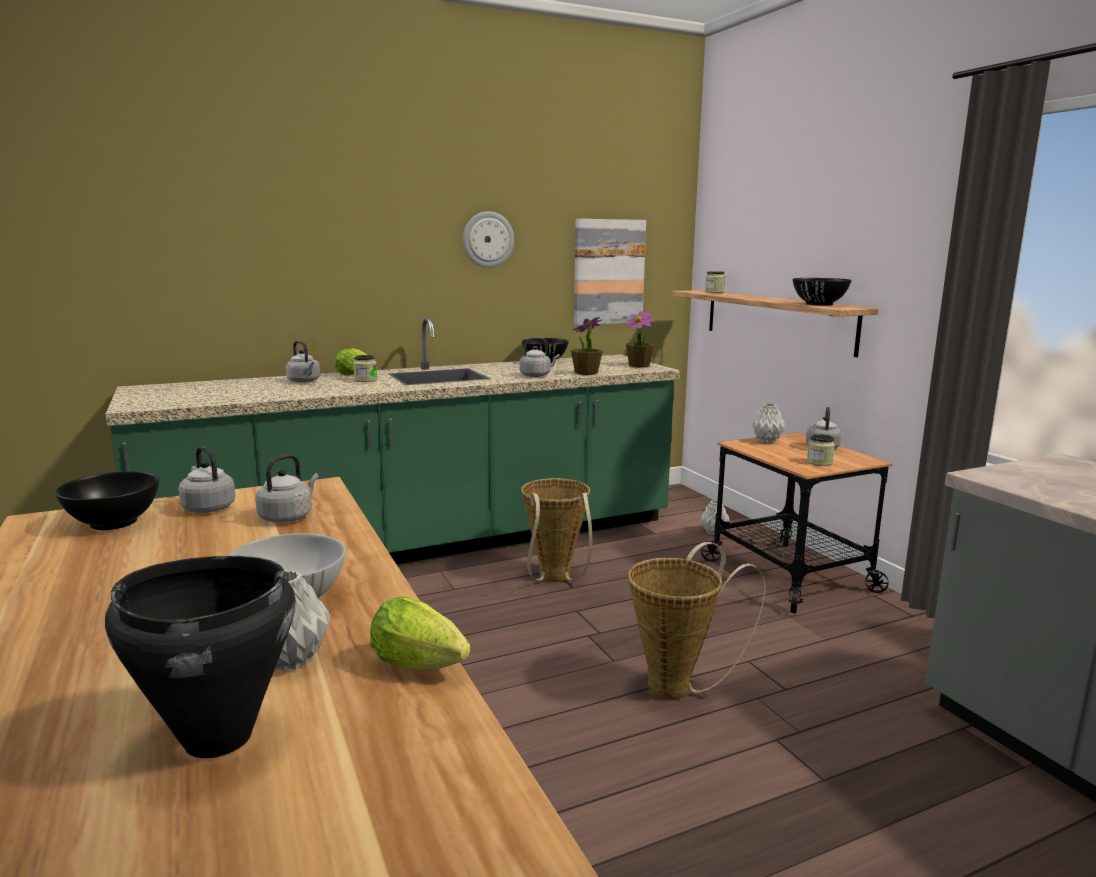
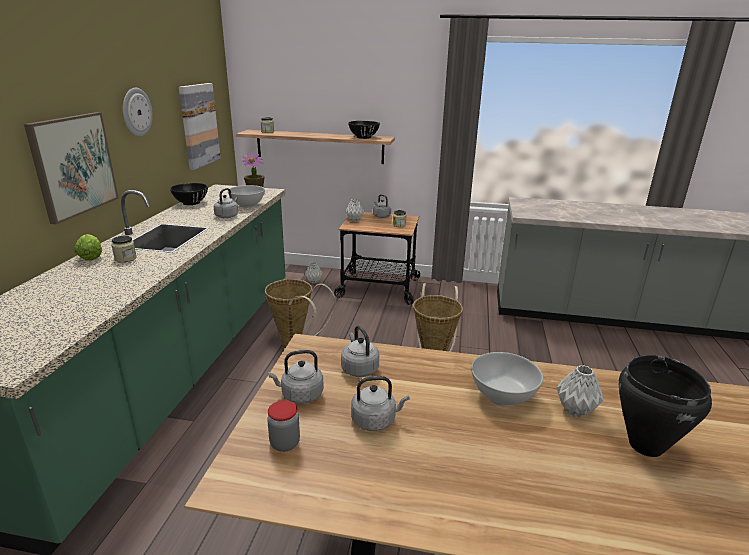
camera: 55 degrees left, 10 degrees up
black bowl [55,471,159,530] -> jar [267,400,300,452]
grey kettle [286,340,320,383] -> grey kettle moved to [351,376,410,431]
lettuce [370,596,470,670] -> none
potted plant [571,317,603,375] -> white bowl [228,185,265,208]
none -> picture [24,112,119,224]

